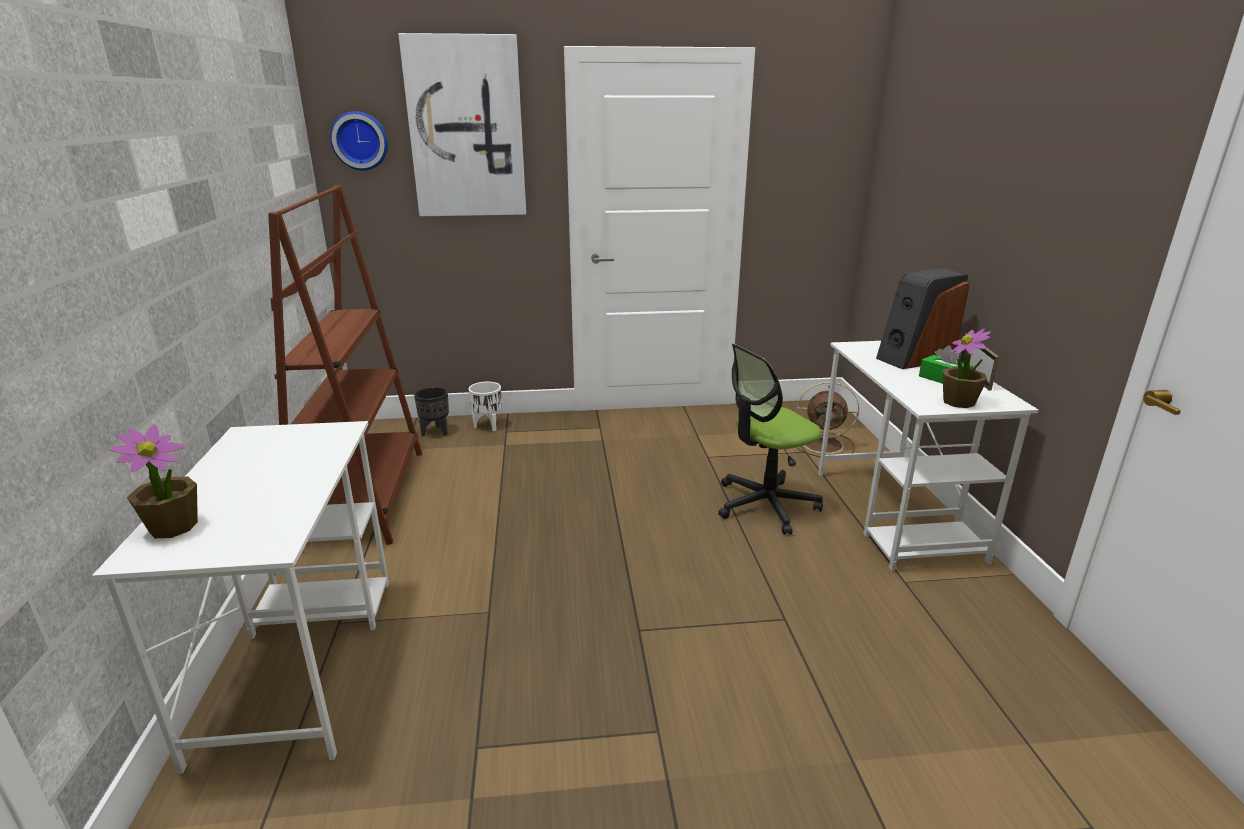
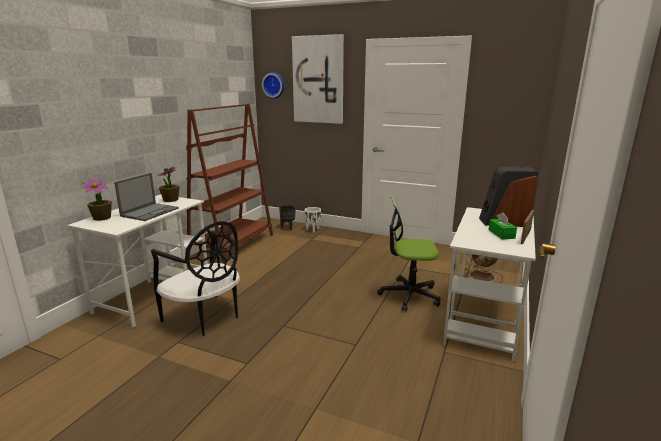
camera: 30 degrees right, 5 degrees down
potted plant [943,329,991,408] -> potted plant moved to [158,166,180,202]
none -> laptop [114,173,179,221]
none -> black chair [151,221,240,336]

